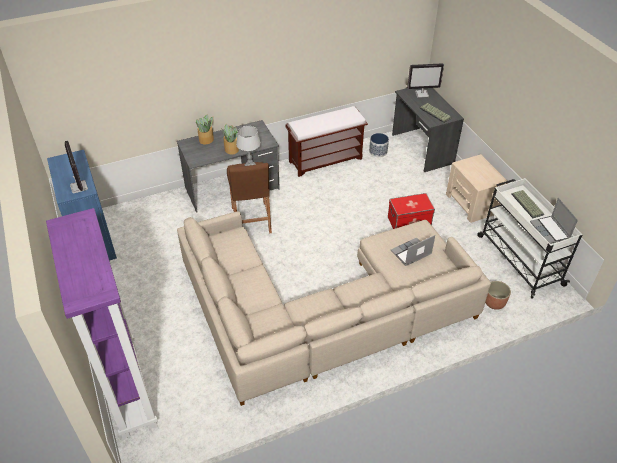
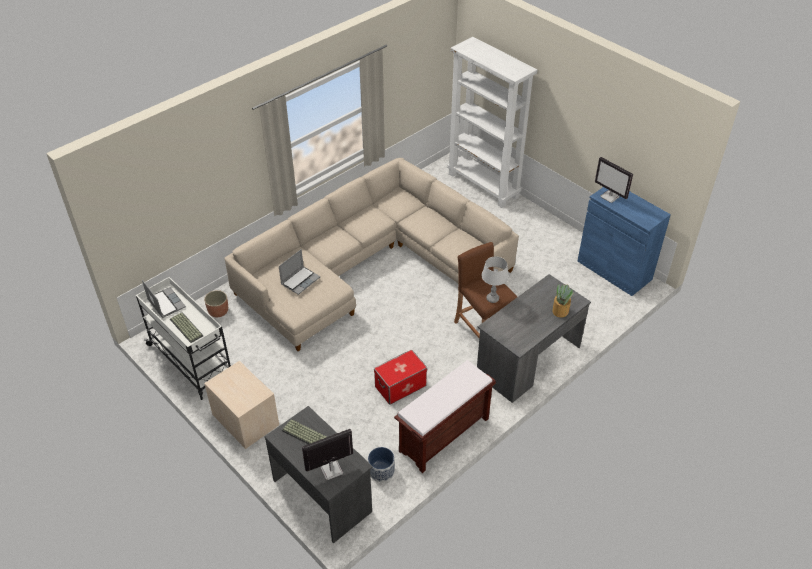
camera: 160 degrees right, 0 degrees up
purple bookcase [46,208,158,439] -> white bookcase [447,37,537,208]
potted plant [221,124,239,154] -> none
storage box [388,193,435,229] -> storage box moved to [374,350,427,405]

